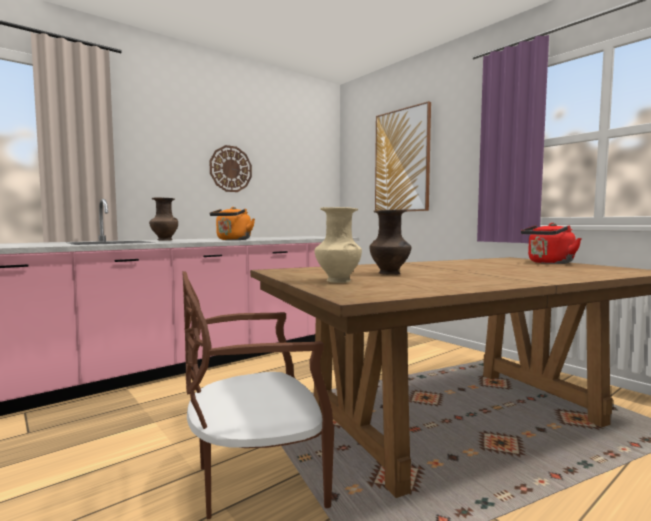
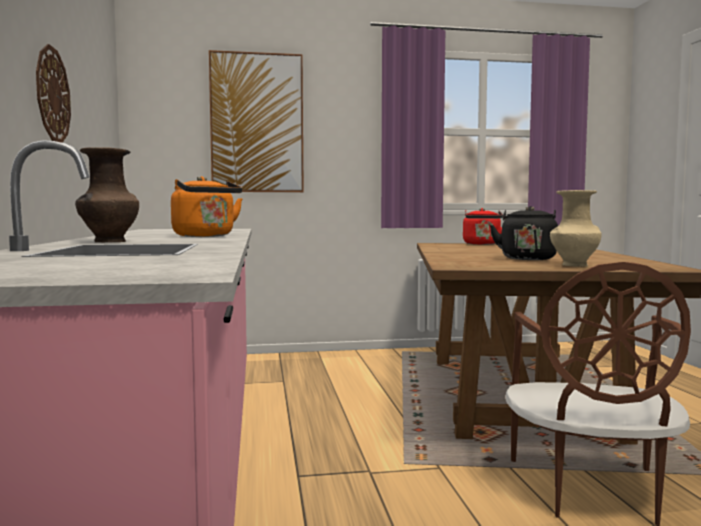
camera: 60 degrees left, 0 degrees up
brown vase [370,209,411,275] -> black kettle [490,206,558,260]

